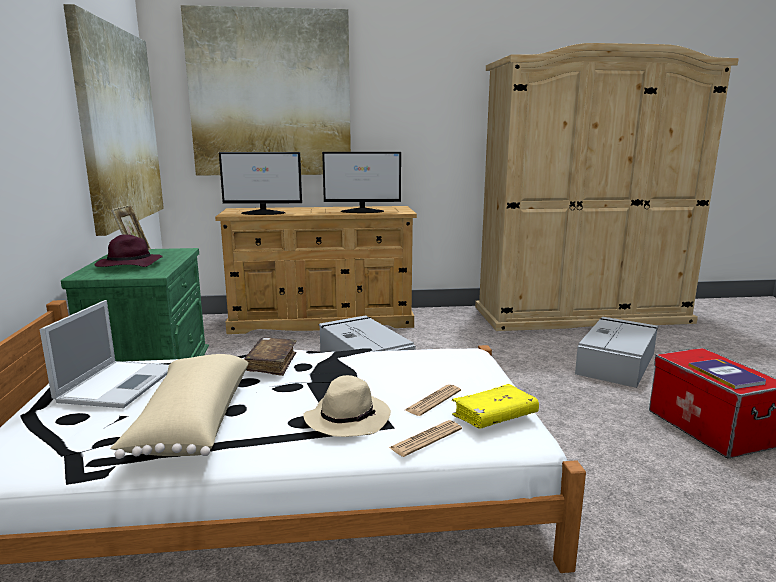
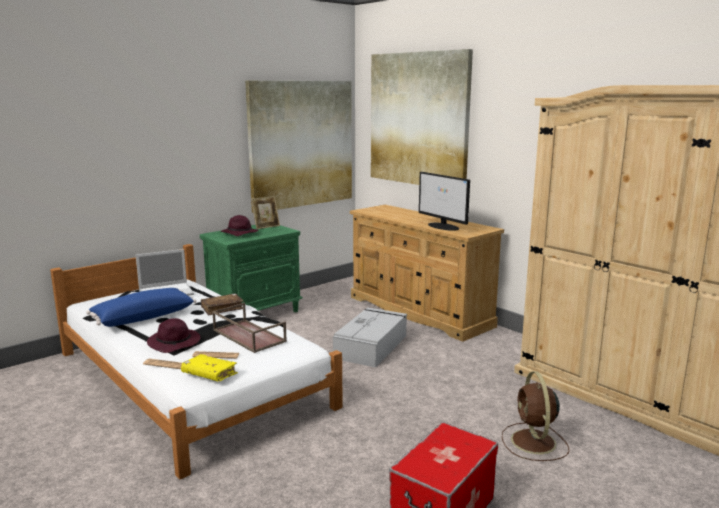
camera: 55 degrees right, 0 degrees up
beige pillow [110,354,249,459] -> blue pillow [86,288,197,327]
monitor [219,152,302,215] -> none
beige hat [303,375,391,437] -> purple hat [147,318,200,353]
grey storage box [575,317,658,388] -> brown fan [502,371,569,461]
book [689,359,766,389] -> none
none -> brown tray [212,303,287,353]

